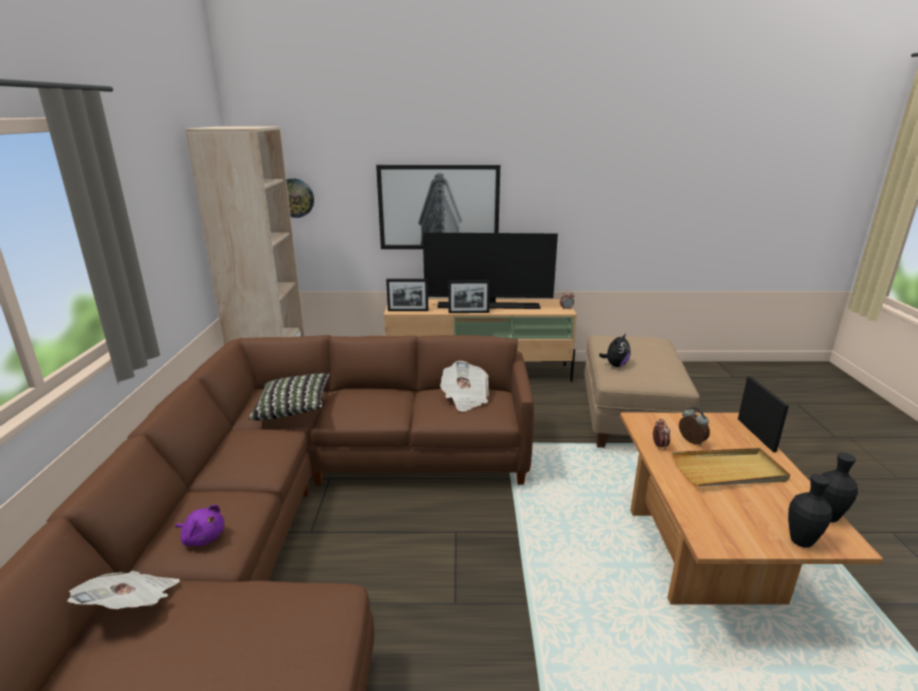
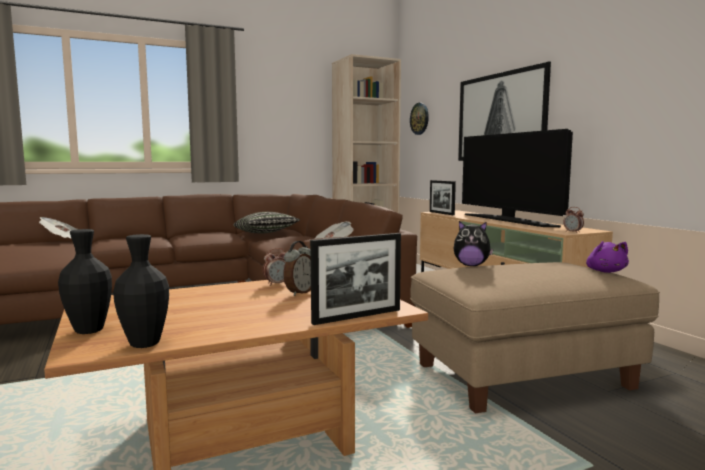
camera: 65 degrees right, 15 degrees down
purple plush toy [176,505,224,546] -> purple plush toy moved to [586,241,629,273]
picture frame [448,280,490,313] -> none
beige tray [672,448,790,486] -> none

